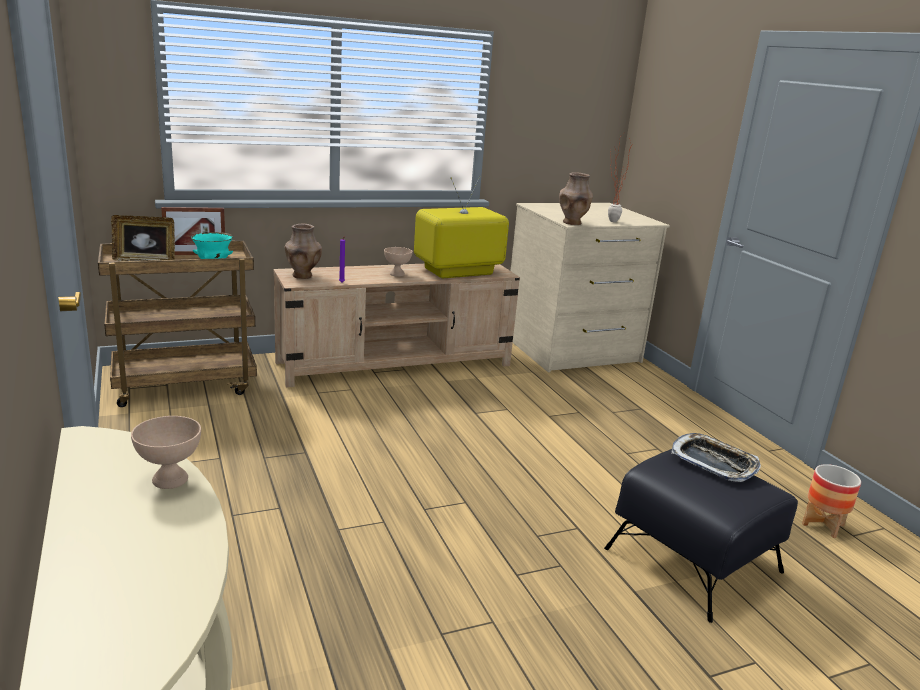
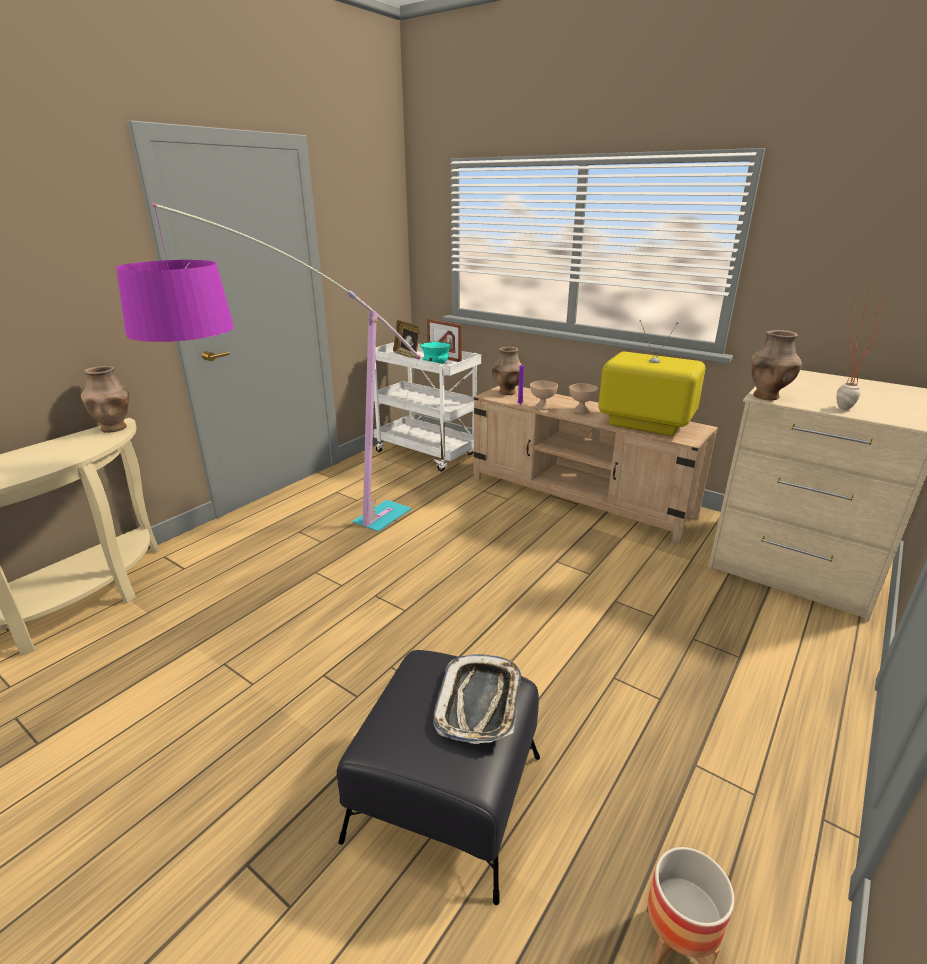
camera: 60 degrees right, 5 degrees up
brown cart [98,240,257,407] -> white cart [374,342,481,472]
beige bowl [131,416,201,489] -> beige bowl moved to [530,381,558,410]
none -> brown vase [81,366,130,433]
none -> floor lamp [116,203,421,532]

